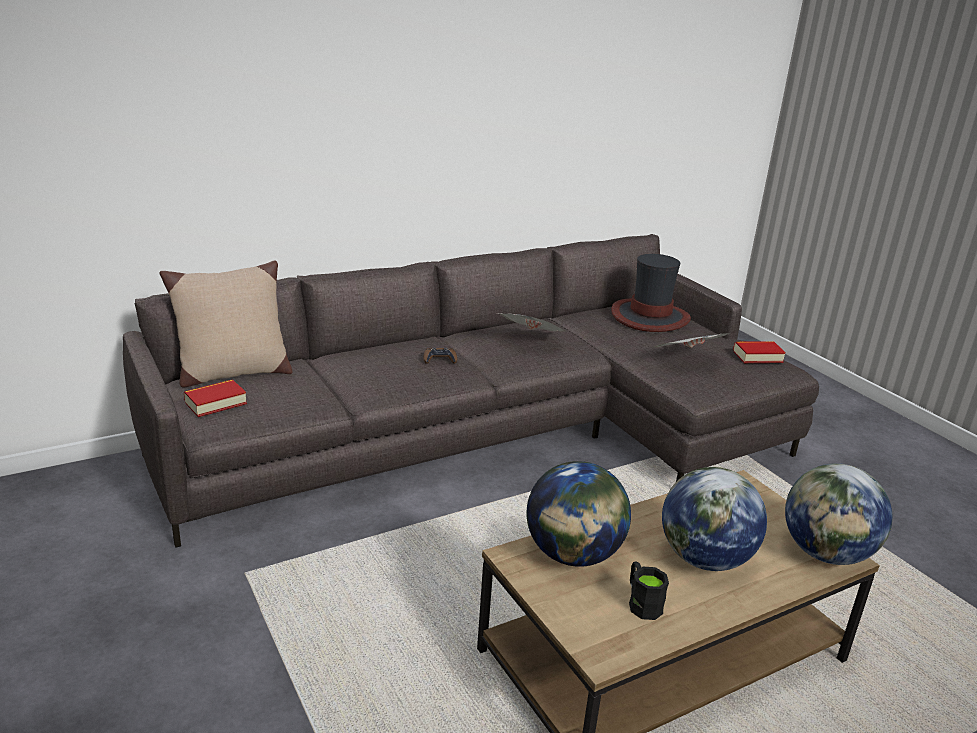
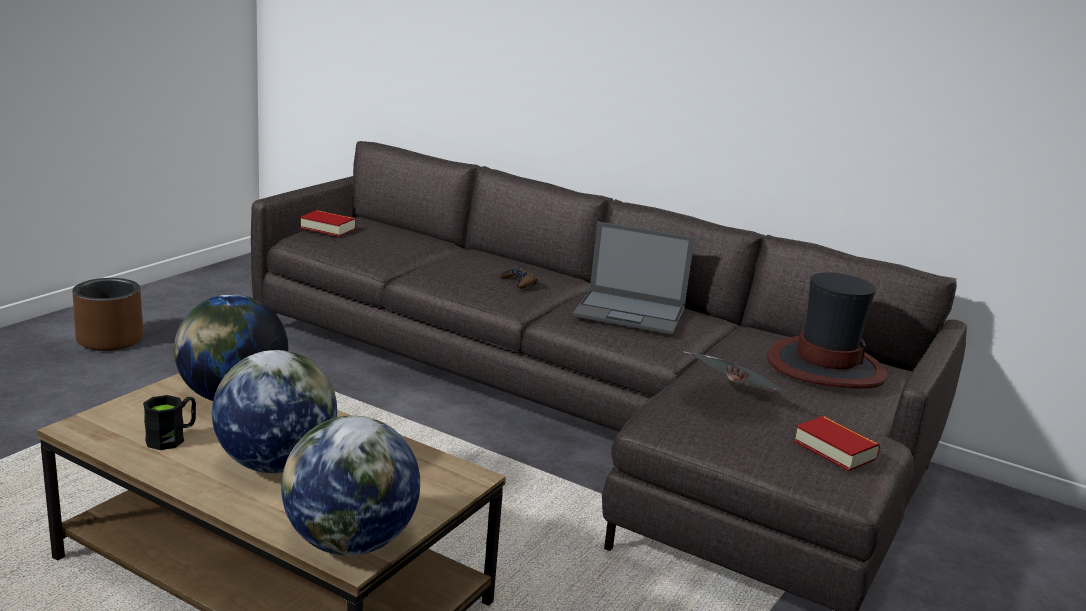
camera: 60 degrees right, 5 degrees down
beige pillow [159,260,293,388] -> none
newspaper [498,313,565,332] -> laptop [573,222,695,335]
none -> brown planter [72,278,144,351]

